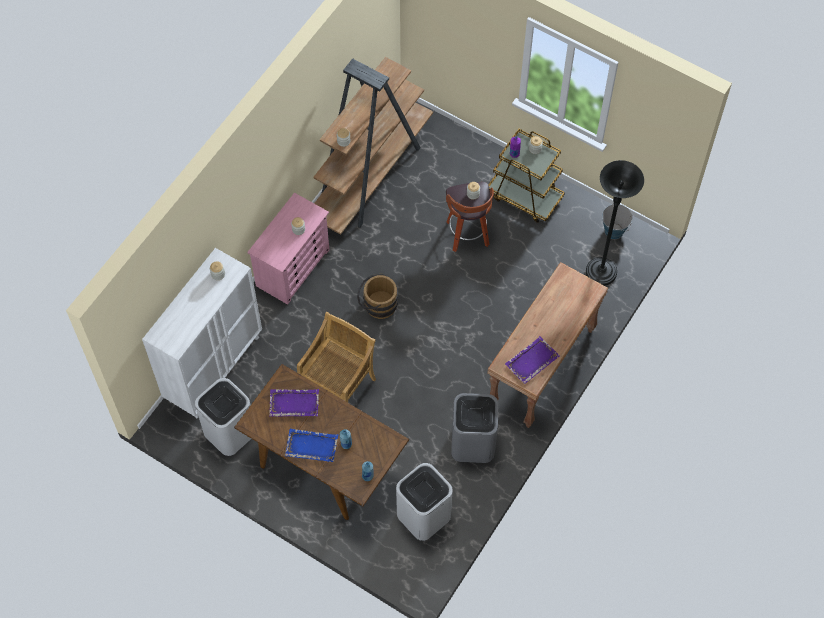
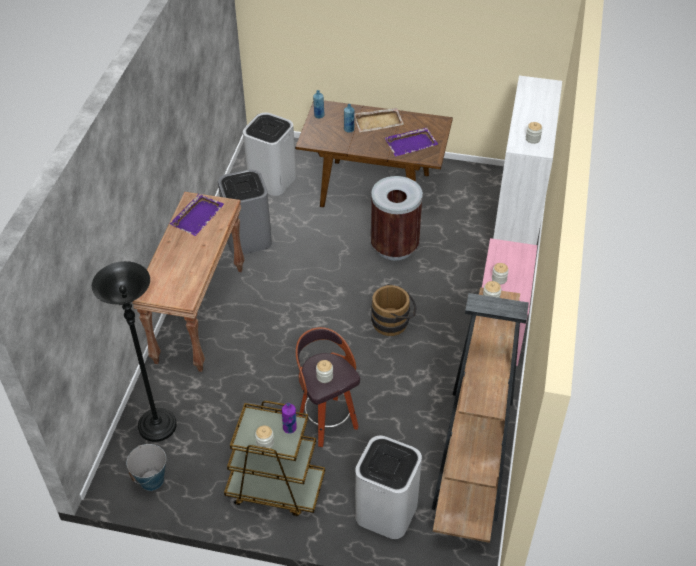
camera: 160 degrees right, 15 degrees down
white trash can [195,378,251,456] -> white trash can moved to [355,435,422,539]
blue tray [285,429,339,462] -> beige tray [354,108,404,132]
beige chair [297,312,376,402] -> brown trash can [371,176,423,260]

